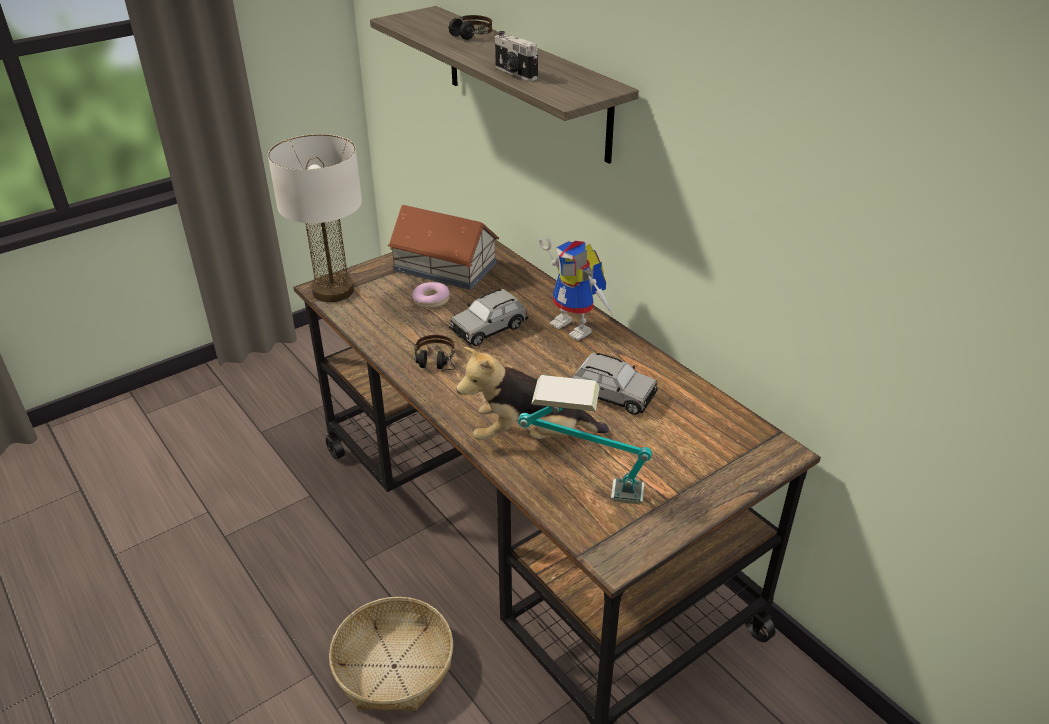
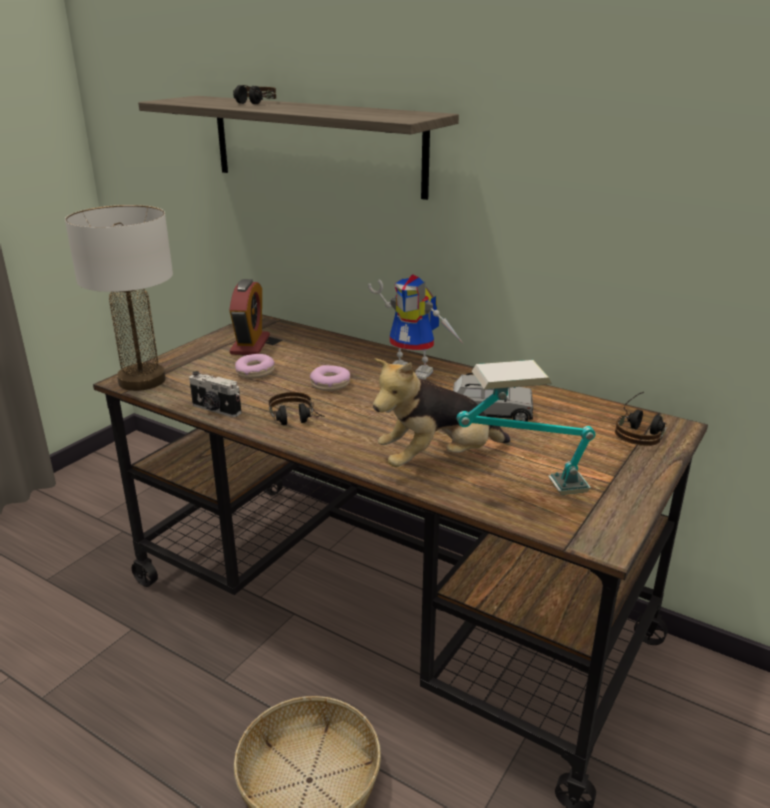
camera: 20 degrees left, 10 degrees down
toy house [388,205,500,290] -> alarm clock [229,279,270,355]
grey toy car [449,289,528,346] -> donut [310,365,350,391]
camera [495,31,538,81] -> camera moved to [189,371,241,417]
none -> headphones [615,392,667,446]

